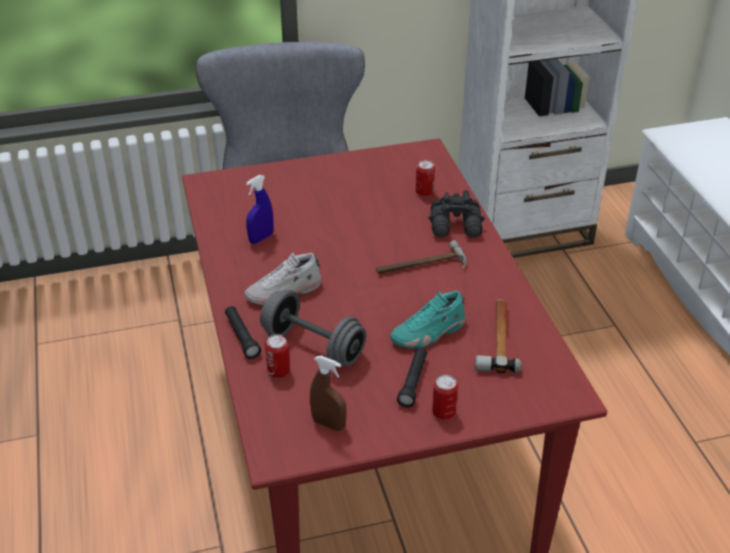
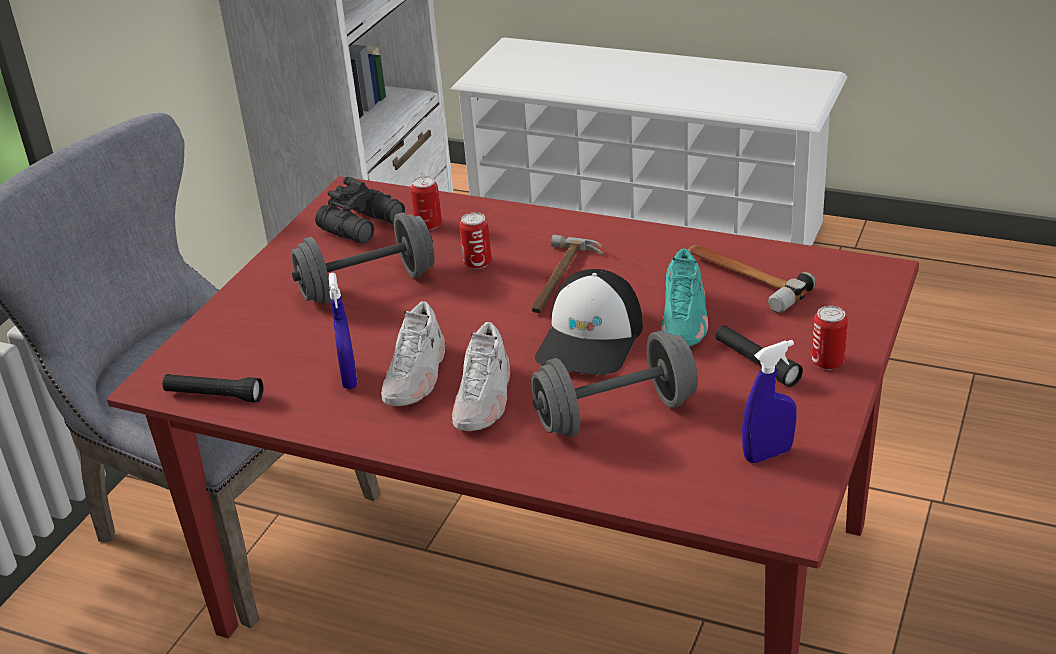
camera: 50 degrees left, 5 degrees down
black flashlight [225,306,261,359] -> black flashlight moved to [163,374,263,403]
can [265,335,290,378] -> can moved to [459,212,491,269]
brown spray bottle [310,356,347,431] -> blue spray bottle [742,340,797,463]
black binoculars [428,190,485,238] -> black binoculars moved to [315,177,405,244]
none -> grey dumbbell [291,212,435,304]
none -> white shoe [381,301,445,406]
none -> cap [535,269,643,375]

